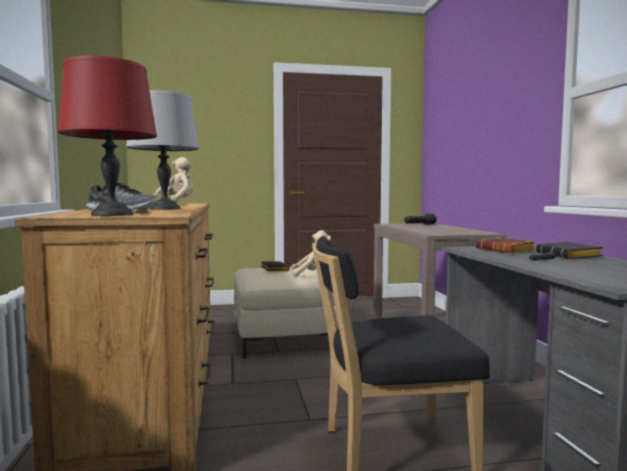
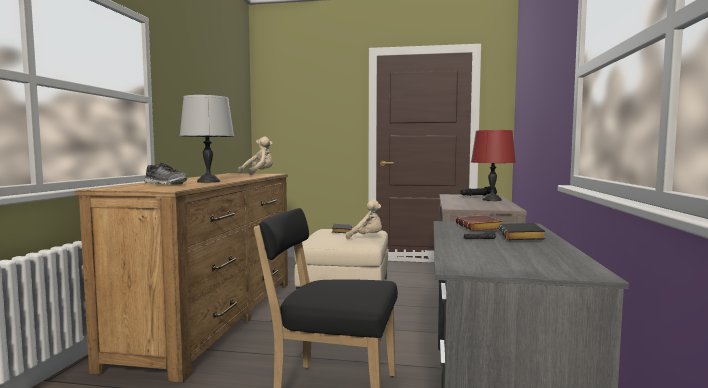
camera: 20 degrees right, 0 degrees up
red table lamp [58,55,157,216] -> red table lamp moved to [471,130,516,201]

